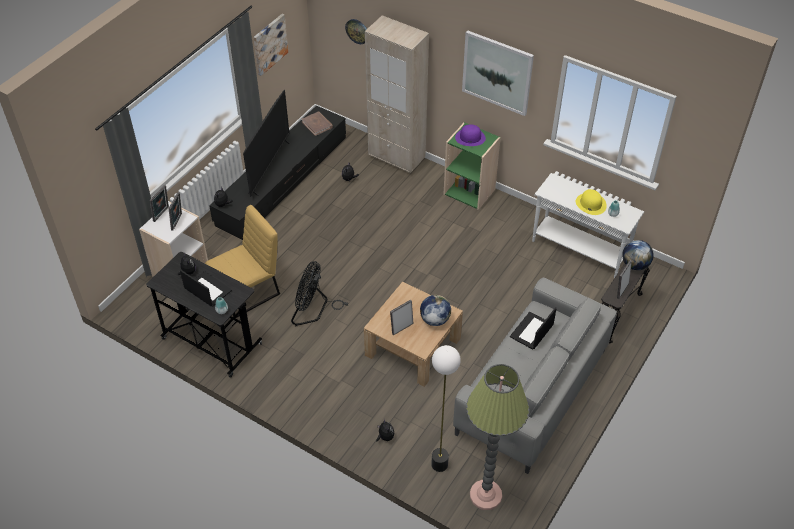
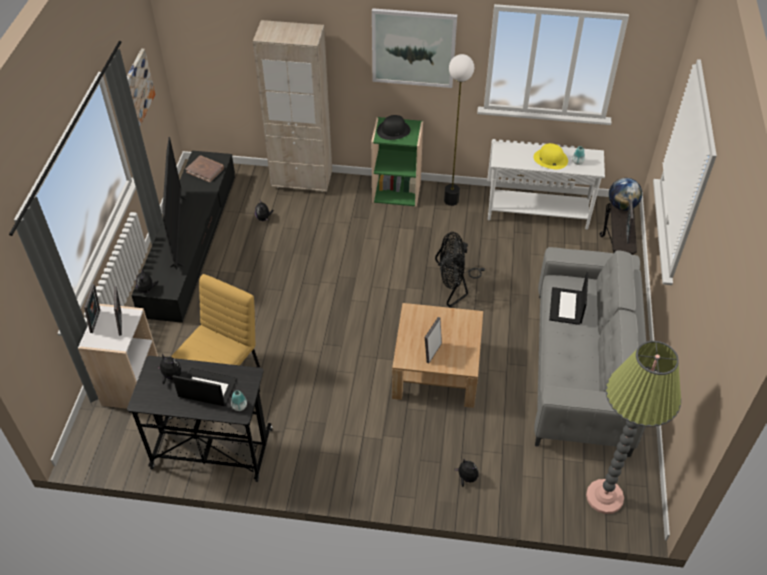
camera: 25 degrees left, 0 degrees up
black fan [291,261,349,327] -> black fan moved to [435,232,485,308]
wall clock [345,19,367,44] -> none
globe [420,295,451,326] -> none
floor lamp [431,345,461,472] -> floor lamp moved to [444,54,474,206]
purple hat [455,124,486,146] -> black hat [377,115,410,140]

